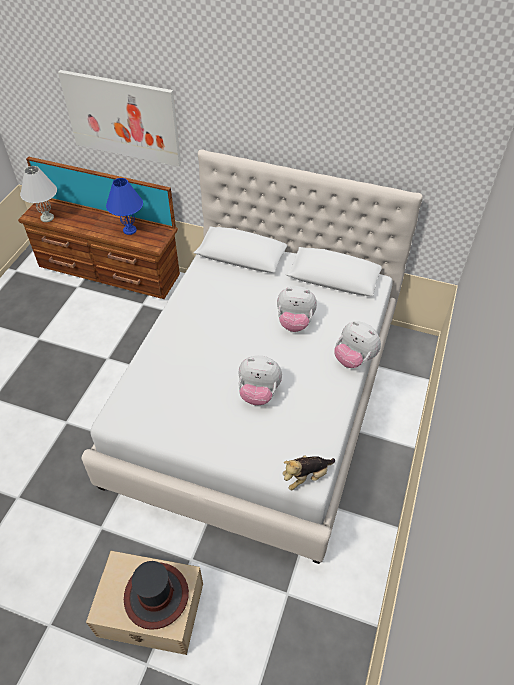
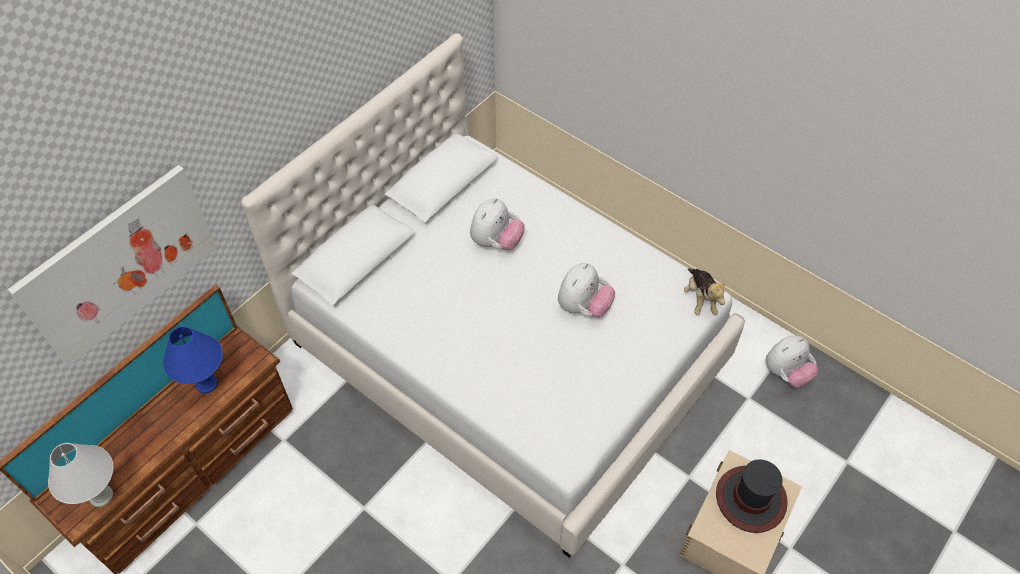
camera: 70 degrees left, 5 degrees up
plush toy [334,321,381,368] -> plush toy moved to [766,336,819,388]

